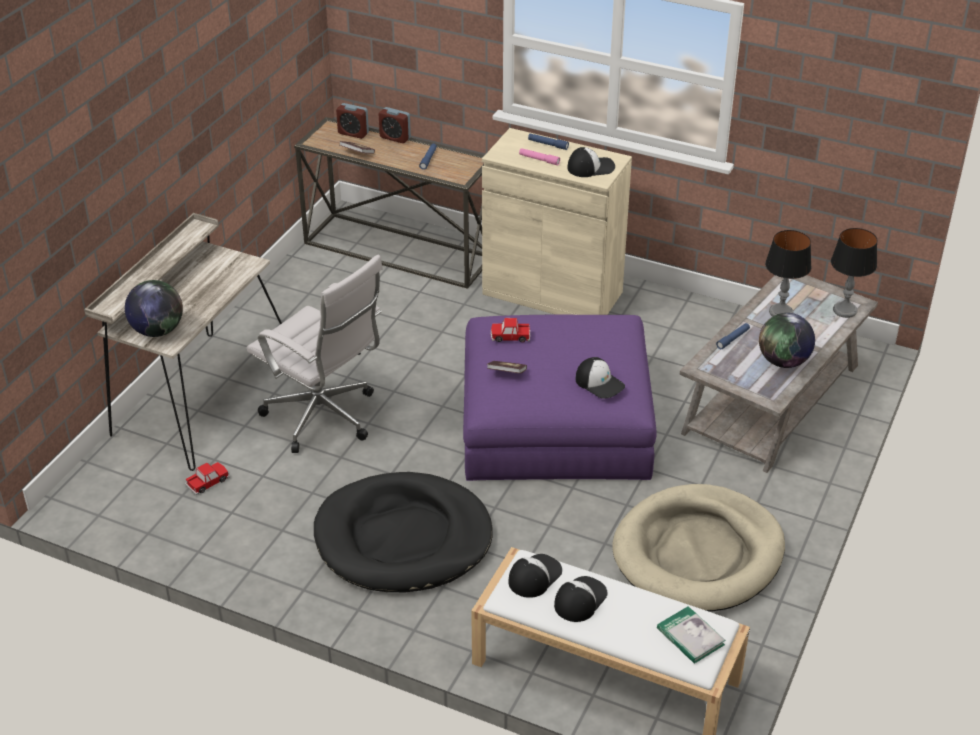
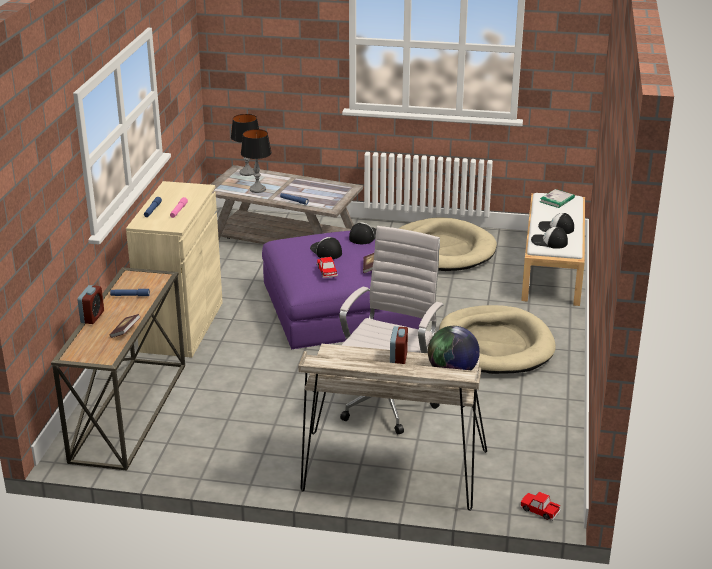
camera: 105 degrees left, 10 degrees down
toy car [185,462,230,495] -> toy car moved to [520,492,561,521]
black dog bed [314,472,493,592] -> beige dog bed [439,305,556,374]
alarm clock [336,103,369,139] -> alarm clock moved to [390,326,408,364]
cap [567,147,615,177] -> cap moved to [310,237,342,259]
globe [759,313,815,368] -> none

